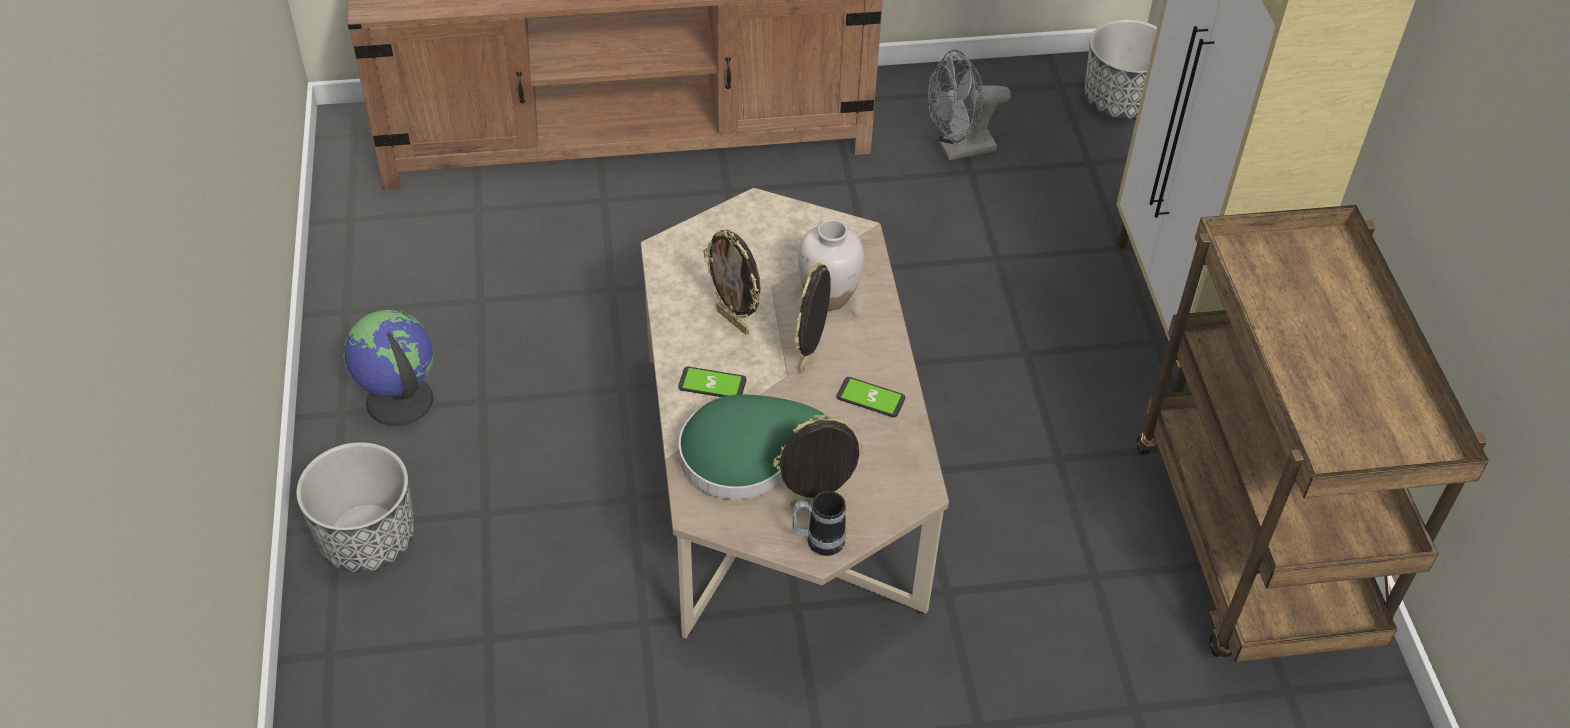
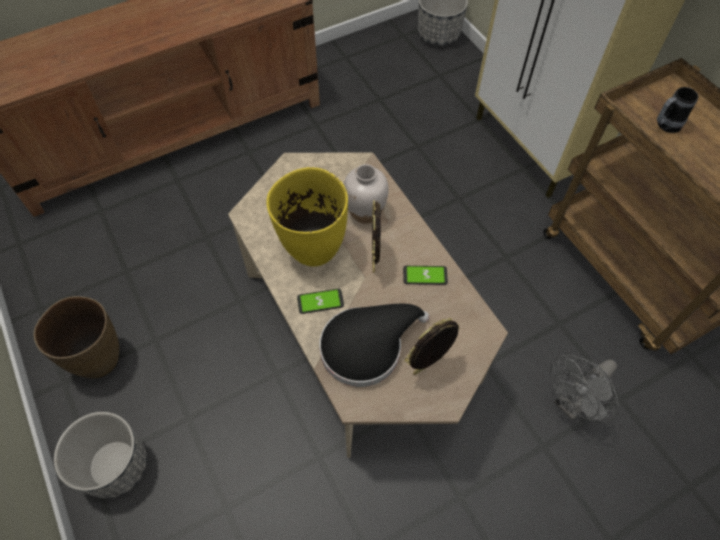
camera: 20 degrees left, 10 degrees up
globe [344,310,433,426] -> brown vase [33,296,119,378]
green hat [679,395,829,499] -> black hat [319,304,429,387]
picture frame [703,229,761,335] -> yellow vase [266,167,348,267]
mug [792,491,846,556] -> mug moved to [657,87,698,133]
grey fan [928,49,1011,160] -> grey fan moved to [550,354,619,423]

